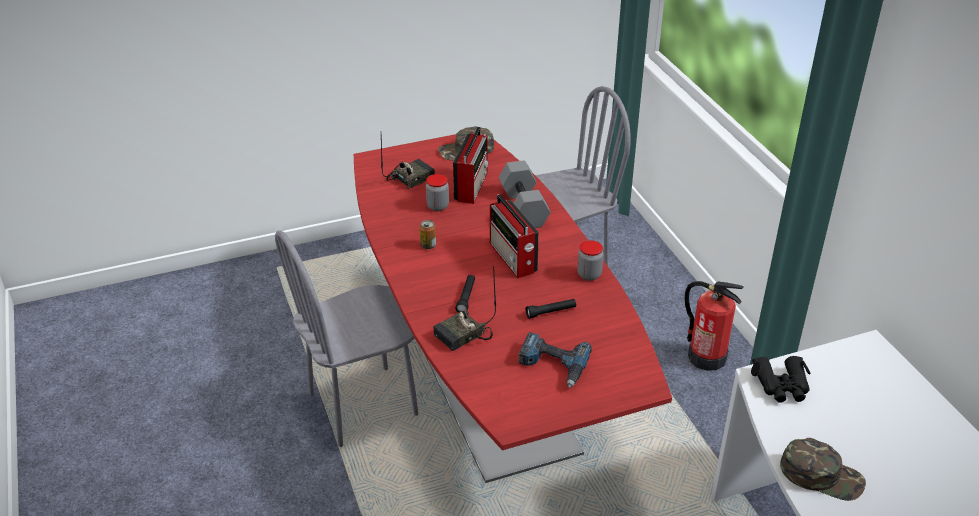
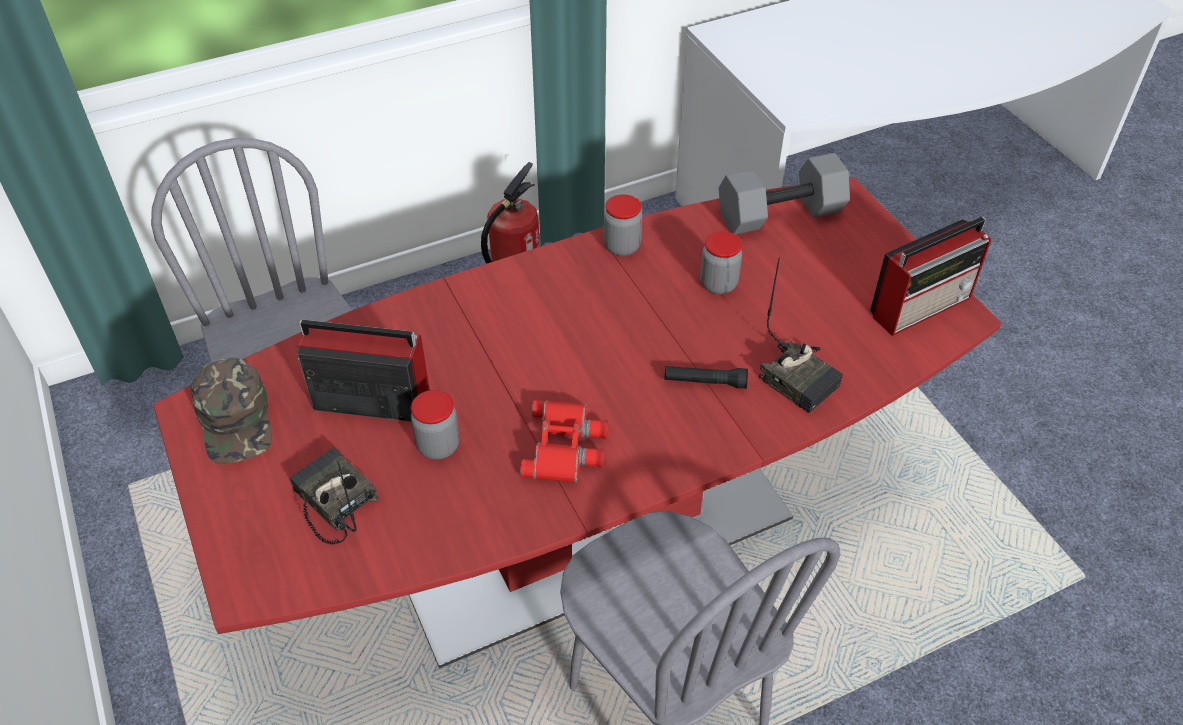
camera: 95 degrees left, 10 degrees up
can [420,220,436,249] -> red binoculars [520,400,608,483]
radio [490,194,539,278] -> radio moved to [870,217,991,336]
grey dumbbell [499,160,551,228] -> grey dumbbell moved to [719,153,850,234]
power drill [518,332,592,387] -> none
black flashlight [526,299,576,319] -> jar [700,231,742,294]
black binoculars [751,356,811,403] -> none
green cap [780,438,866,501] -> none

